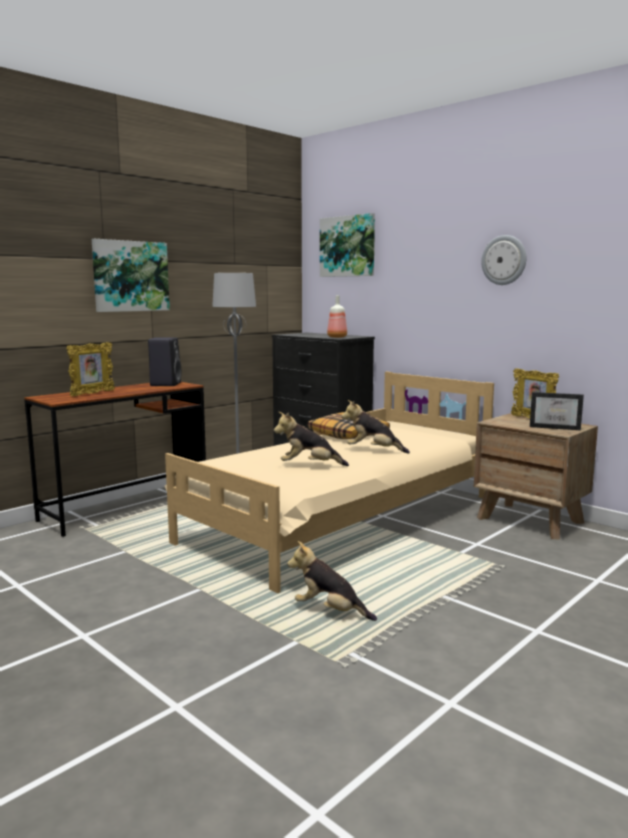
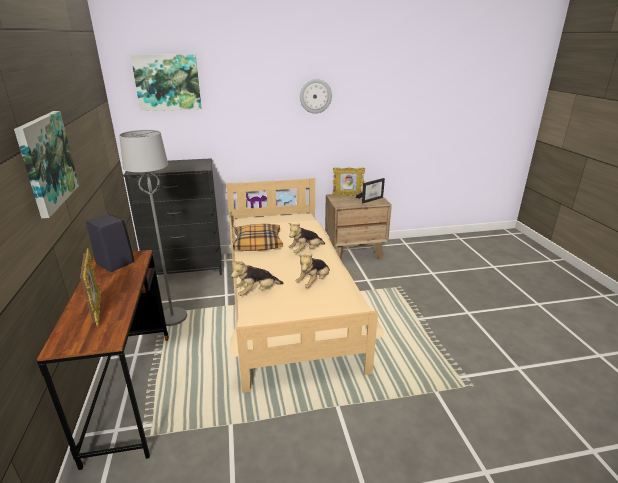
camera: 55 degrees left, 15 degrees up
plush toy [287,541,377,621] -> plush toy moved to [231,260,283,296]
bottle [327,295,347,338] -> none

